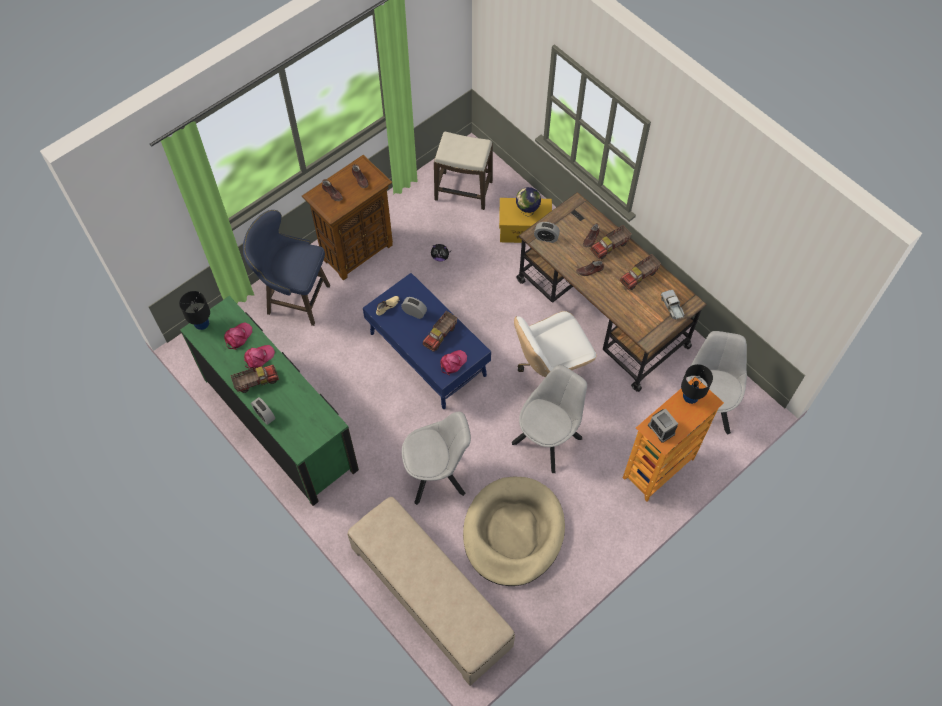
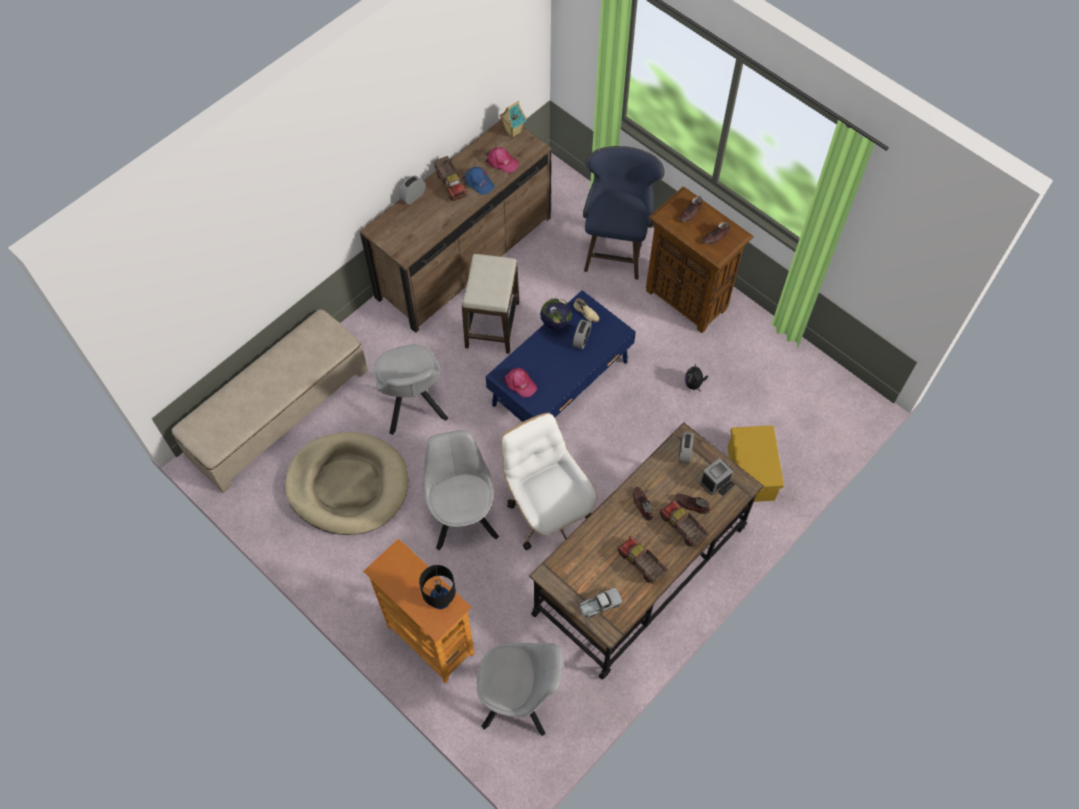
camera: 85 degrees right, 0 degrees up
black table lamp [179,291,210,330] -> toy house [499,101,527,138]
green dresser [180,296,359,506] -> brown dresser [360,119,551,333]
pink cap [244,345,275,369] -> blue cap [463,167,494,195]
toy truck [423,311,457,352] -> none
stool [434,132,493,210] -> stool moved to [462,254,519,354]
grey chair [512,365,587,473] -> grey chair turned 135 degrees counterclockwise [423,430,499,550]
globe [516,187,541,217] -> globe moved to [540,298,572,334]
alarm clock [648,409,678,443] -> alarm clock moved to [699,458,733,495]

